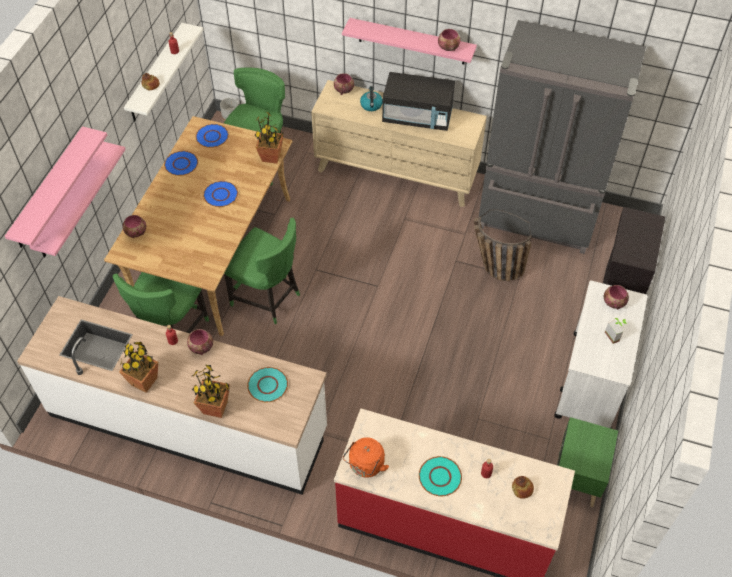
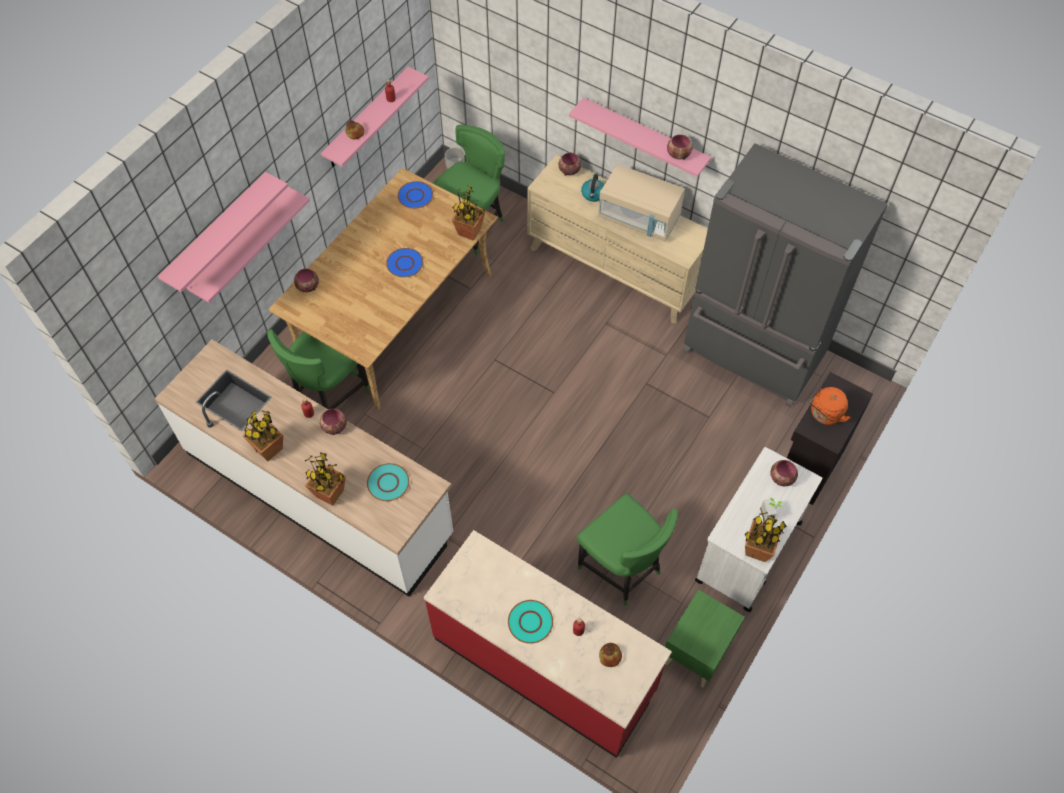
camera: 15 degrees right, 5 degrees up
white shelf [124,23,203,121] -> pink shelf [321,67,429,167]
blue plate [164,151,198,176] -> none
green chair [224,218,300,324] -> green chair moved to [577,493,678,606]
orange kettle [343,437,389,477] -> orange kettle moved to [809,387,851,425]
black microwave [382,72,455,131] -> beige microwave [598,164,685,242]
basket [474,209,532,281] -> none
none -> potted plant [745,512,787,562]

